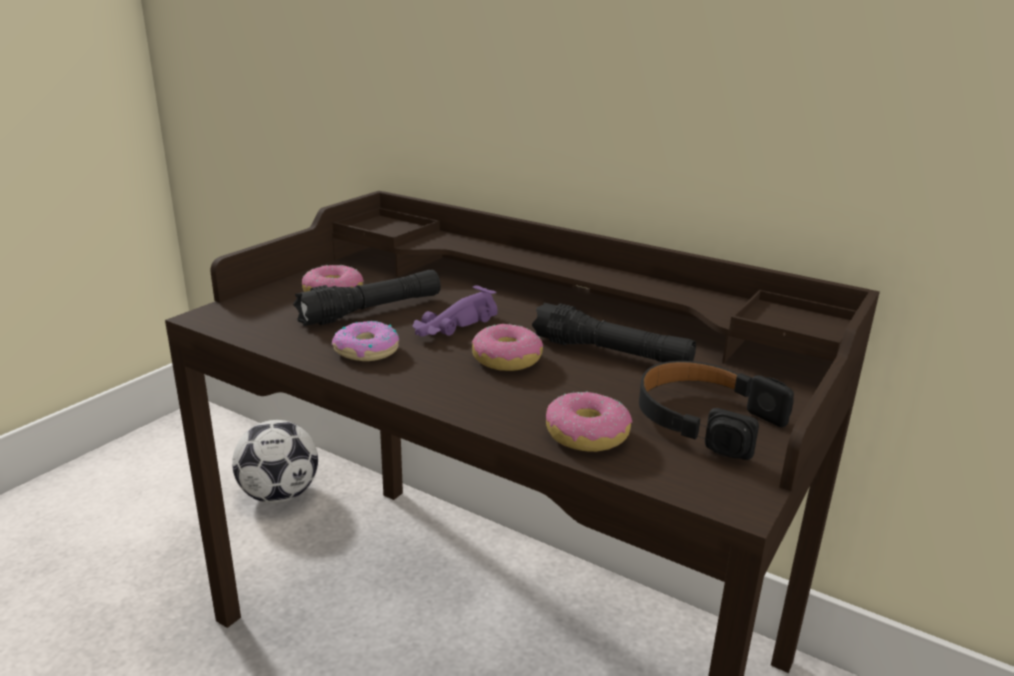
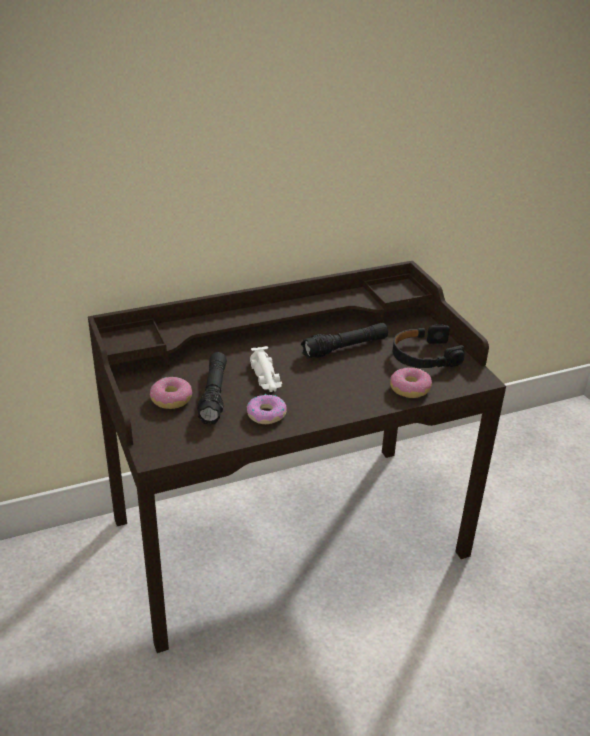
camera: 55 degrees left, 10 degrees up
football [232,420,318,503] -> none
purple toy car [413,285,497,336] -> white toy car [250,346,282,392]
donut [472,323,543,371] -> none

